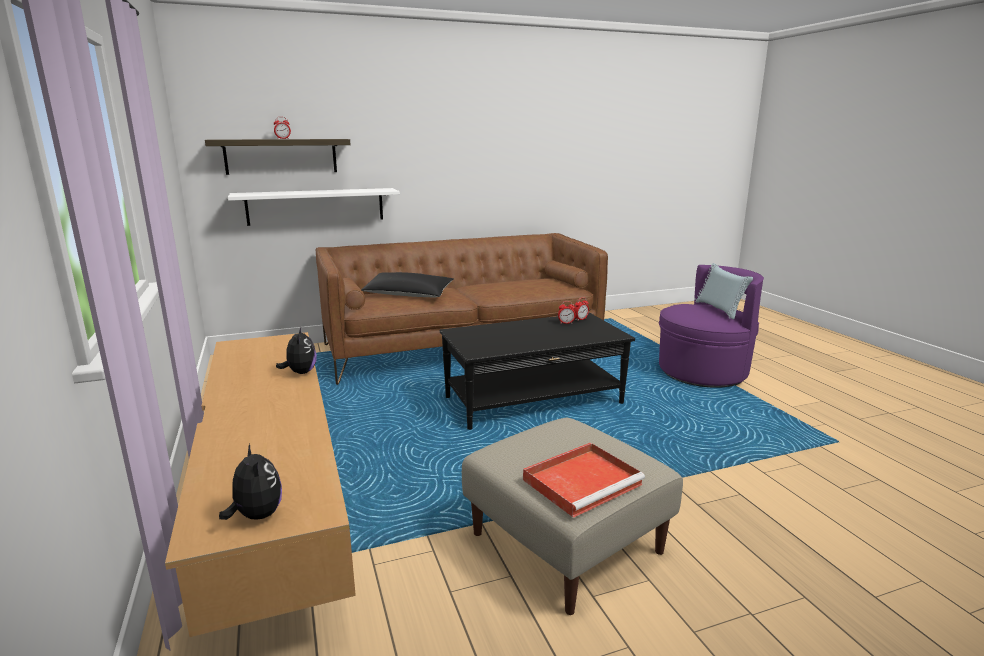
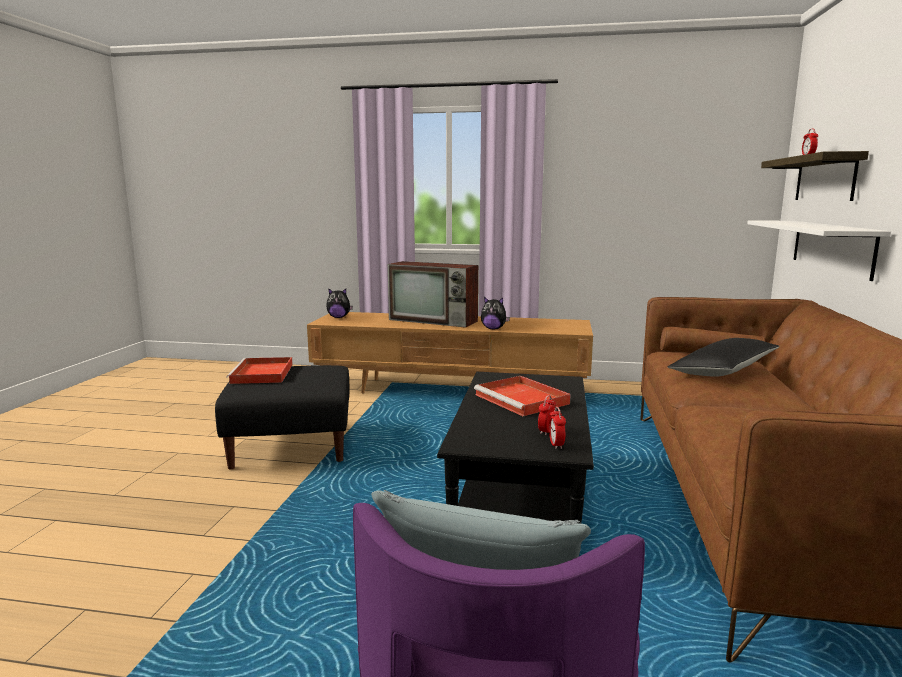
camera: 120 degrees right, 5 degrees down
beige ottoman [462,418,683,615] -> black ottoman [215,365,350,469]
none -> television [388,261,478,328]
none -> red tray [474,376,571,416]

